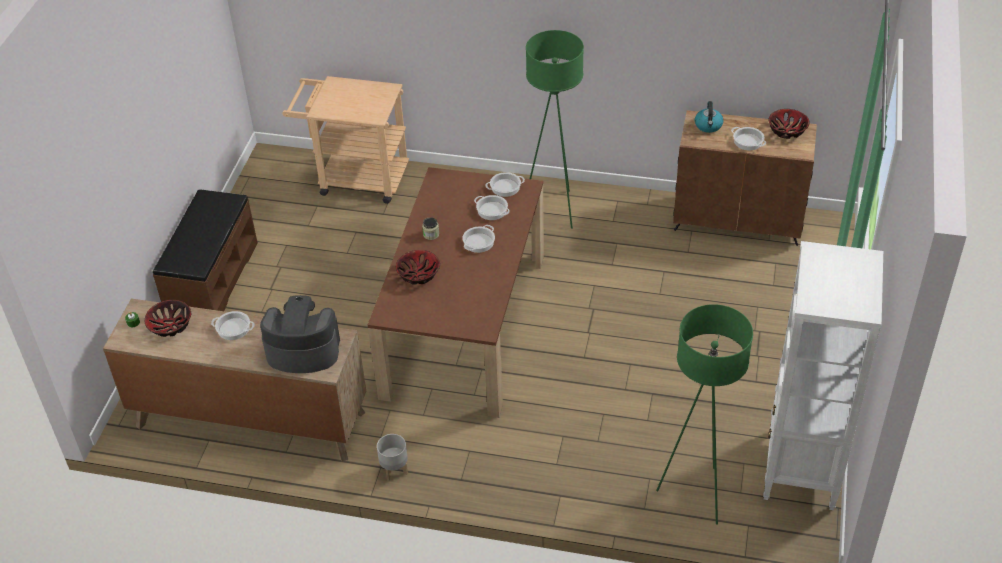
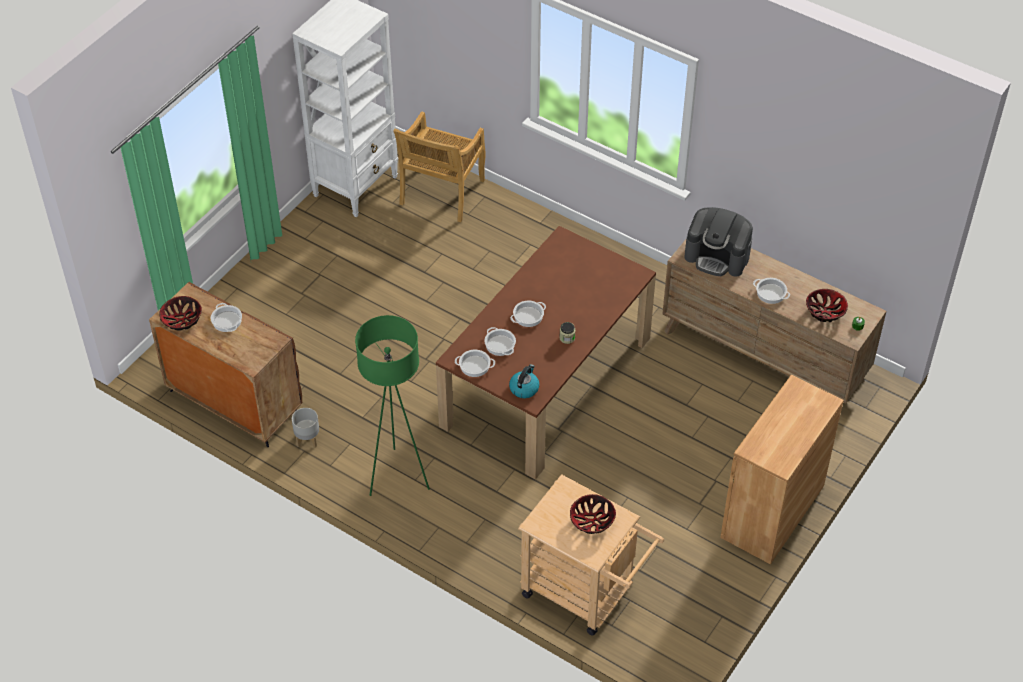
camera: 160 degrees left, 5 degrees up
brown bench [153,189,258,311] -> brown cabinet [720,375,844,564]
grey planter [377,434,408,481] -> grey planter moved to [292,408,319,447]
bowl [396,250,440,285] -> bowl moved to [570,494,616,534]
green floor lamp [656,304,753,525] -> beige chair [393,111,485,222]
kettle [695,101,724,133] -> kettle moved to [509,364,539,398]

